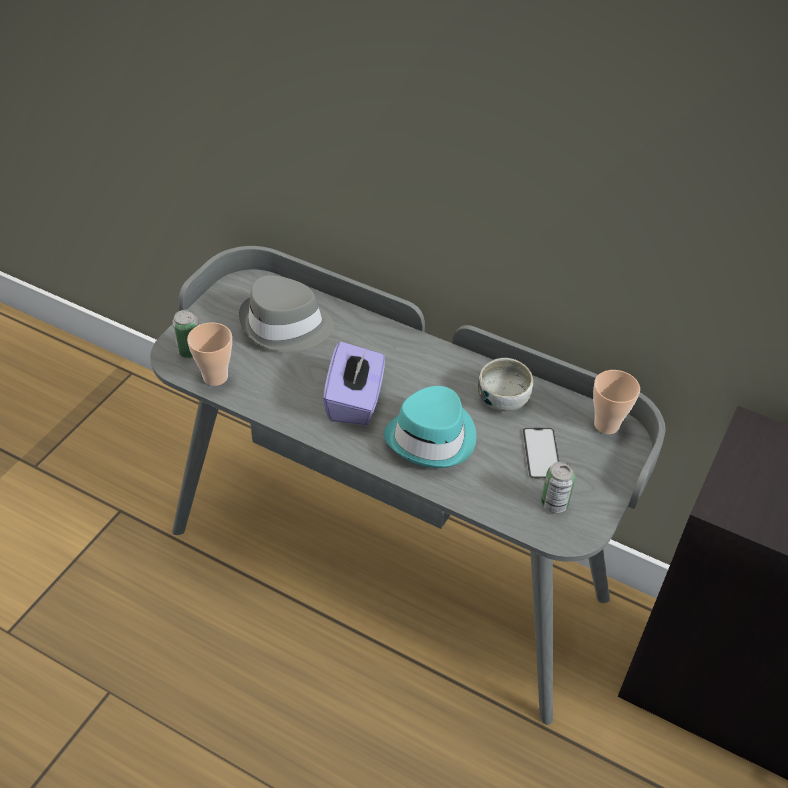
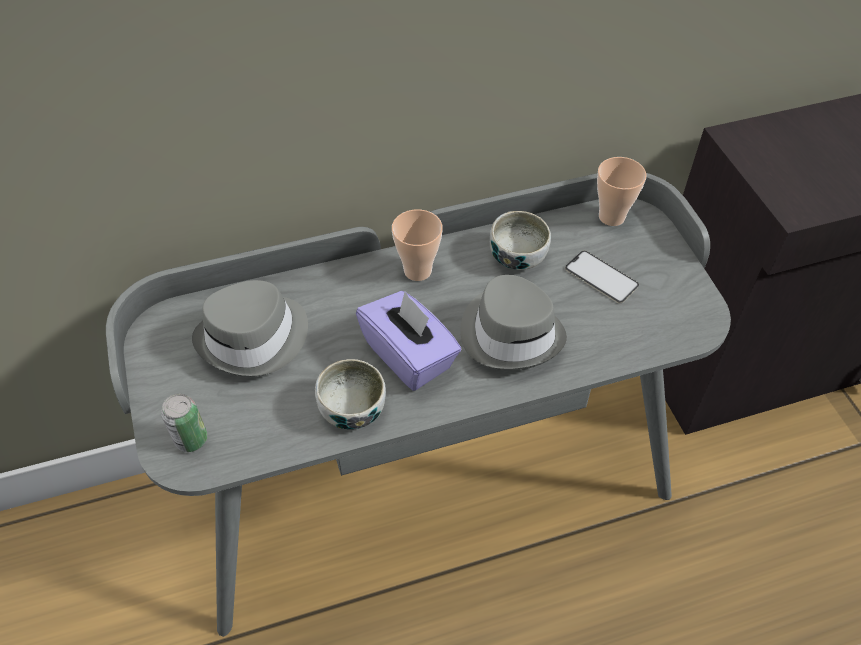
camera: 45 degrees left, 5 degrees up
cup [187,323,232,386] -> cup moved to [392,209,443,281]
turquoise hat [384,386,476,468] -> grey hat [460,275,567,370]
can [541,461,576,513] -> none
none -> bowl [315,359,386,429]

